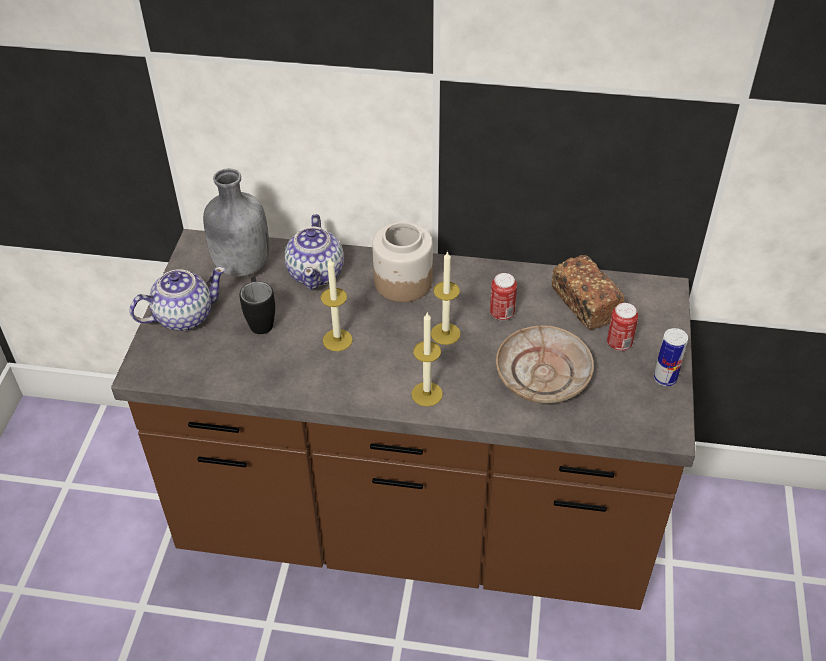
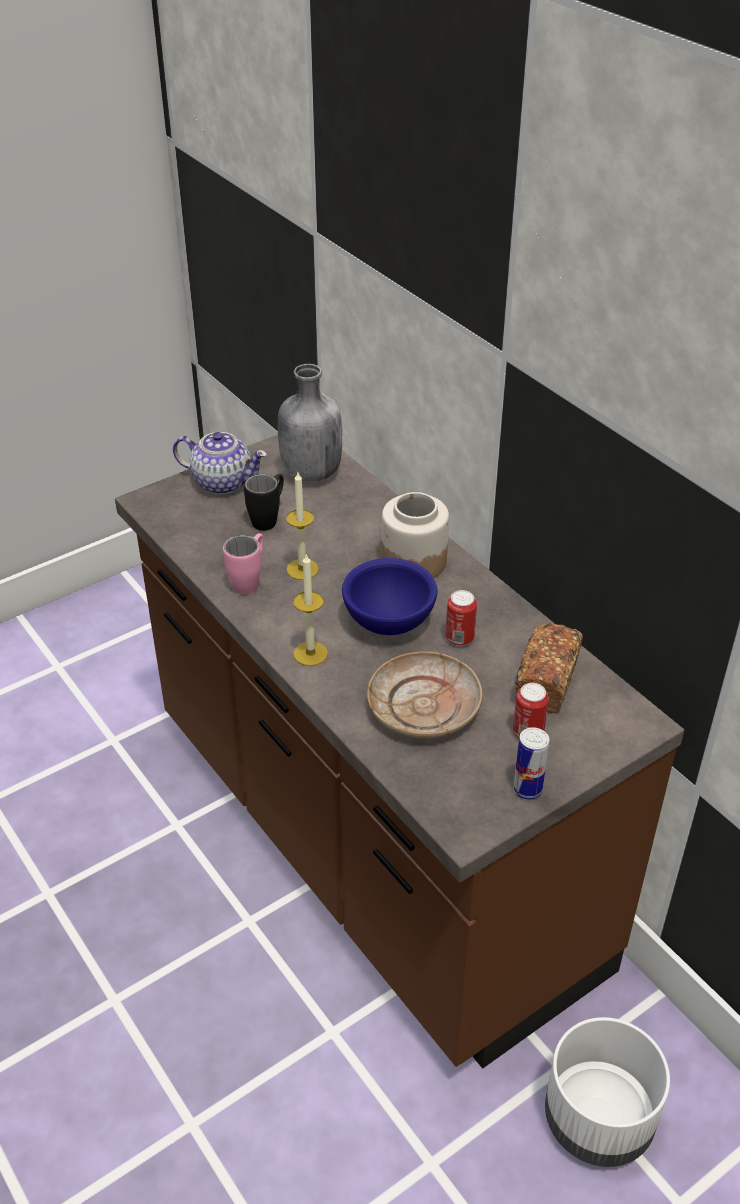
camera: 45 degrees right, 5 degrees down
teapot [285,214,344,290] -> none
candle [431,251,461,345] -> blue bowl [342,558,438,635]
none -> pink mug [223,533,264,595]
none -> white planter [545,1017,670,1167]

